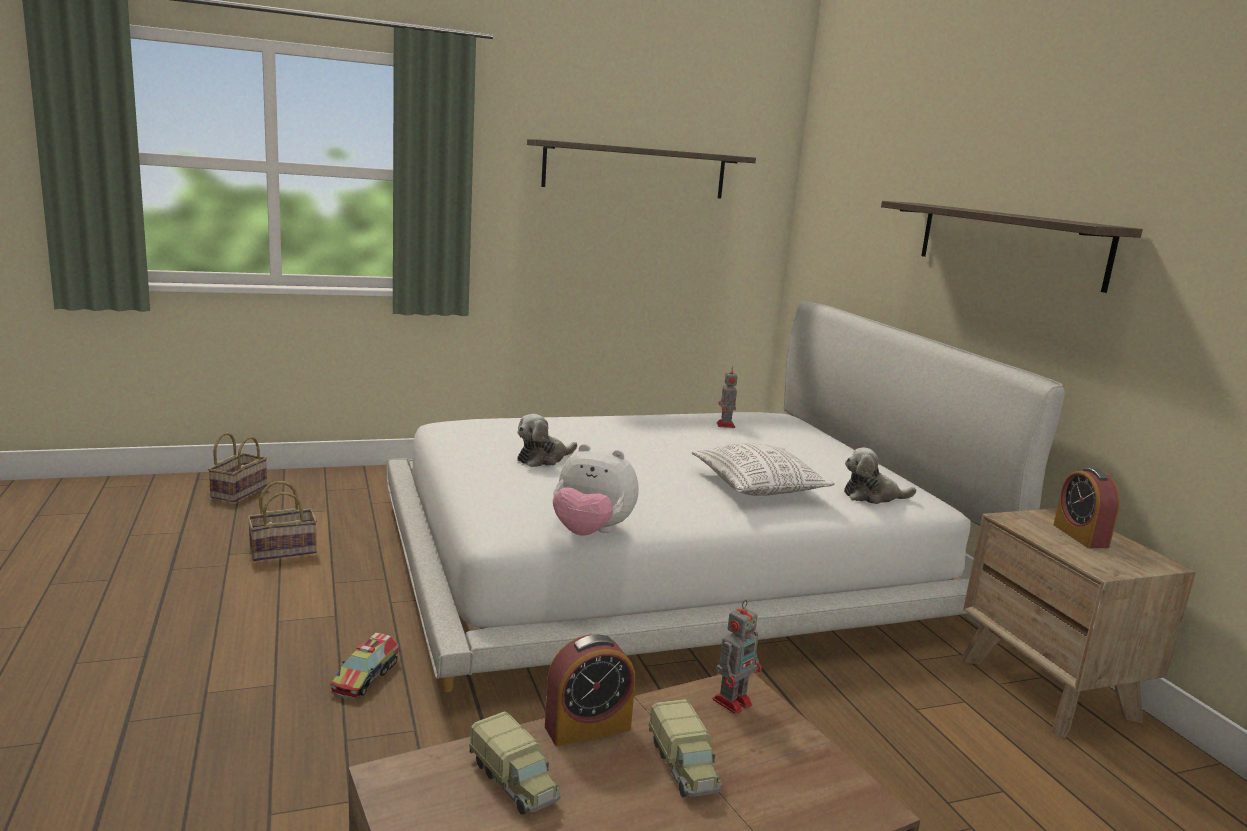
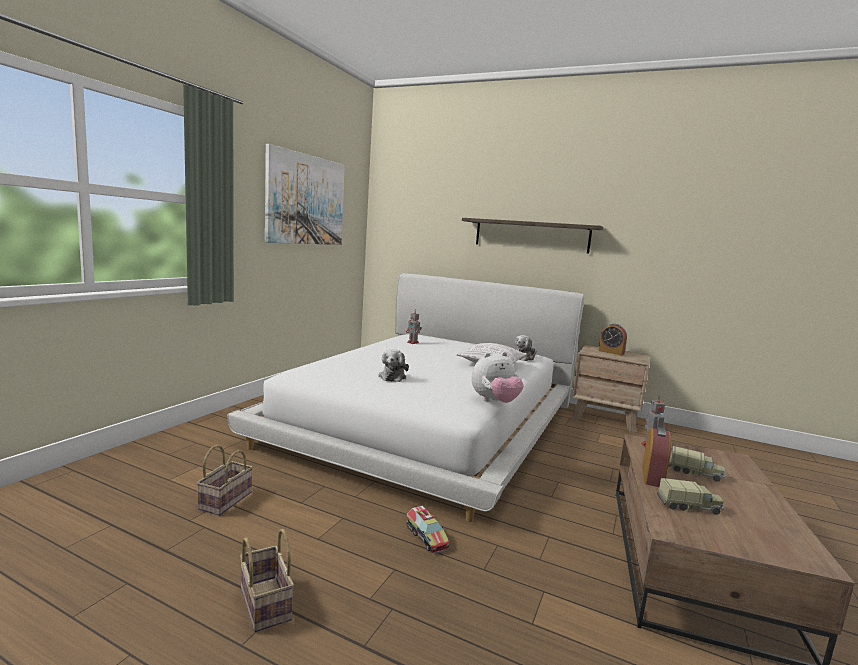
camera: 45 degrees left, 5 degrees down
basket [208,432,267,502] -> basket moved to [240,529,294,632]
shelf [527,139,756,199] -> picture [265,144,345,245]

